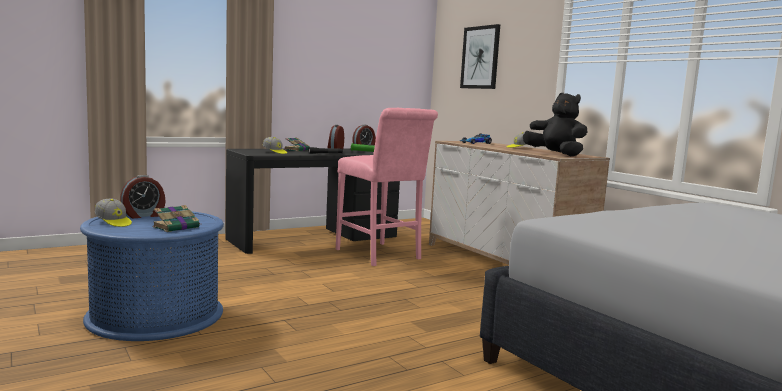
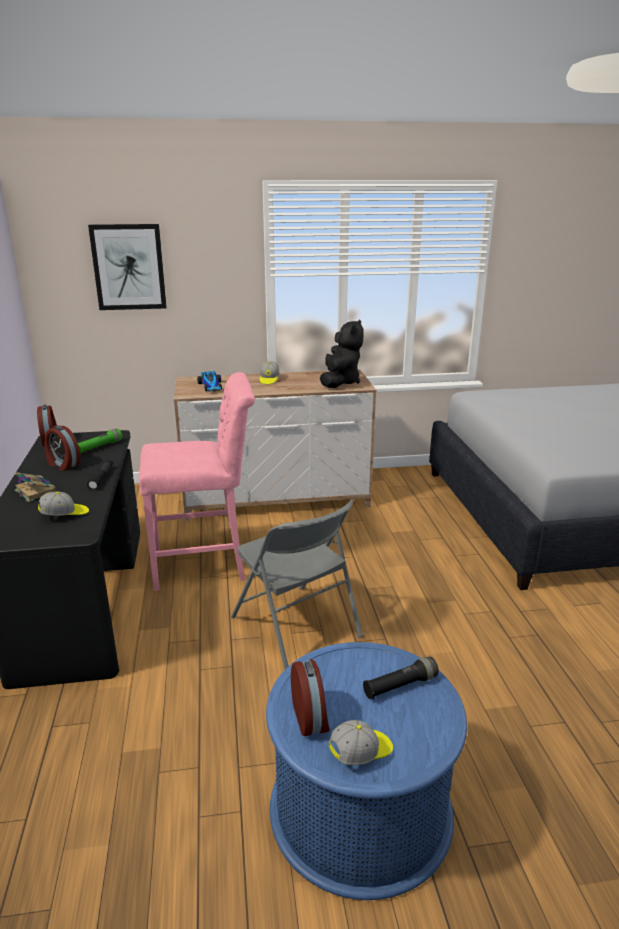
camera: 65 degrees left, 15 degrees up
book [153,205,200,232] -> black flashlight [363,657,439,699]
black plush toy [523,93,588,156] -> black plush toy turned 120 degrees clockwise [320,319,364,388]
none -> grey chair [231,500,363,670]

